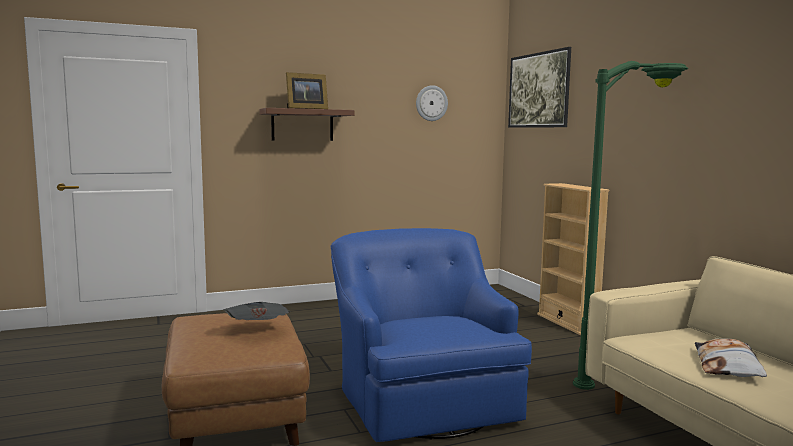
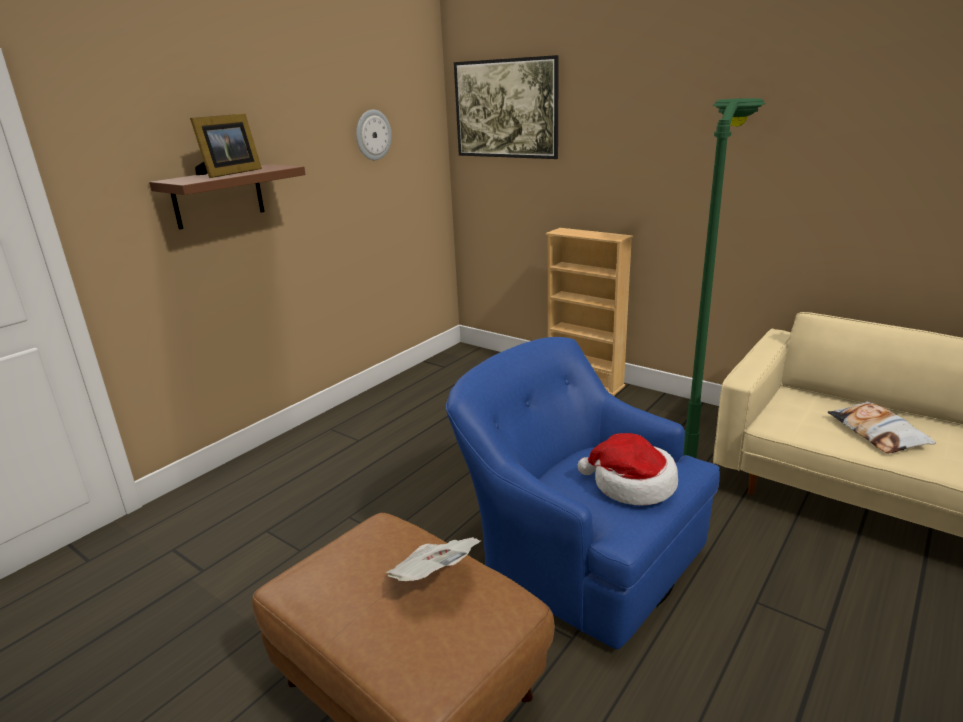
camera: 30 degrees left, 15 degrees up
none -> hat [578,433,678,505]

